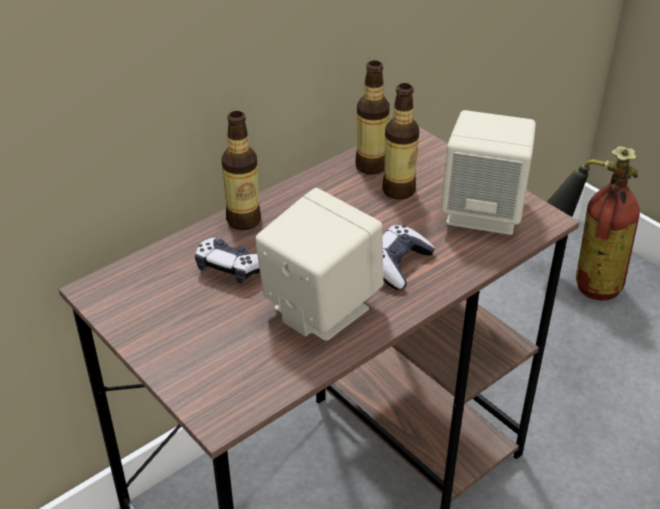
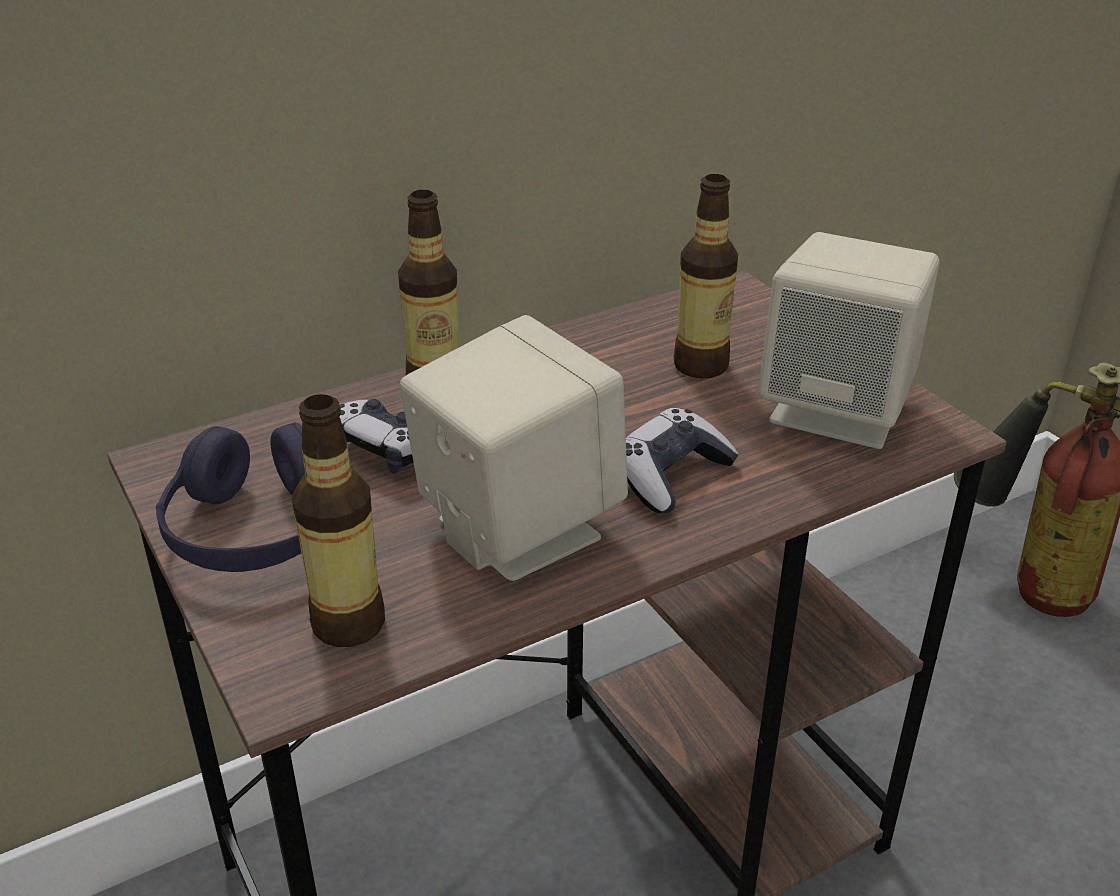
camera: 10 degrees right, 5 degrees down
bottle [355,61,390,175] -> bottle moved to [292,394,385,647]
none -> purple headphones [156,422,305,572]

